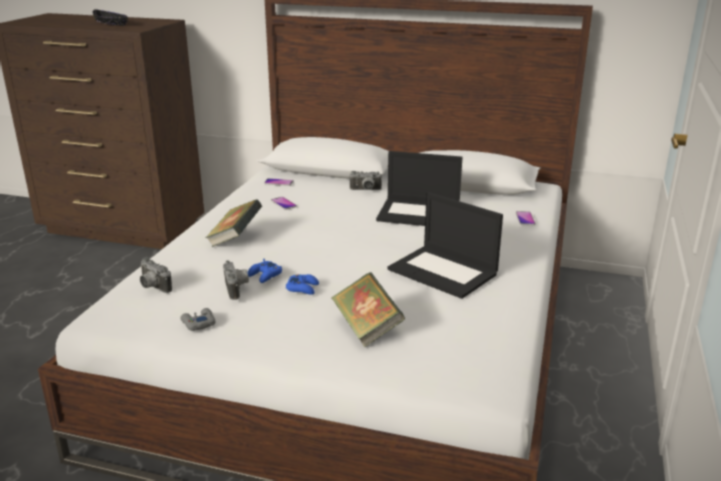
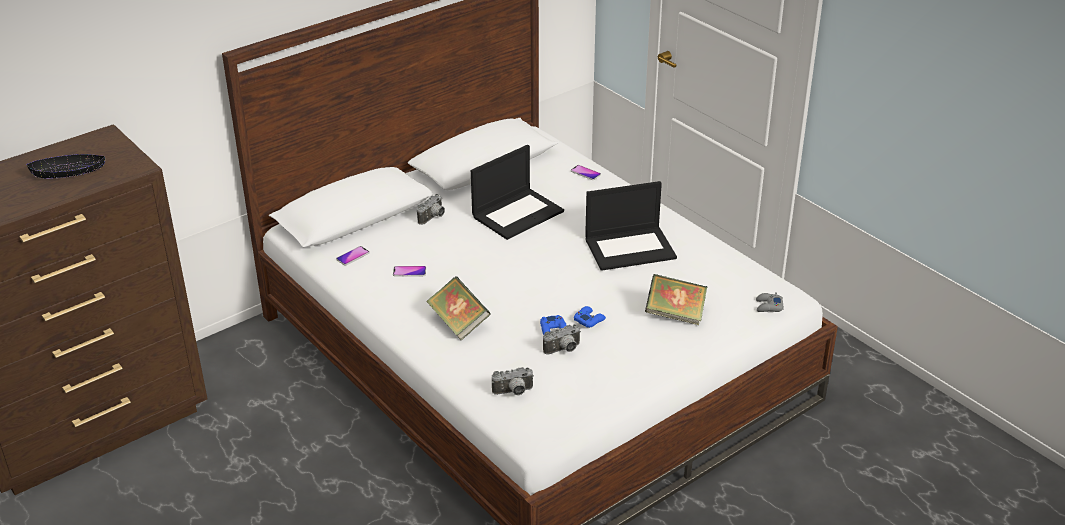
camera: 55 degrees left, 10 degrees up
grey game controller [181,308,215,331] -> grey game controller moved to [756,292,784,312]
camera [223,260,249,300] -> camera turned 135 degrees clockwise [543,324,581,354]

